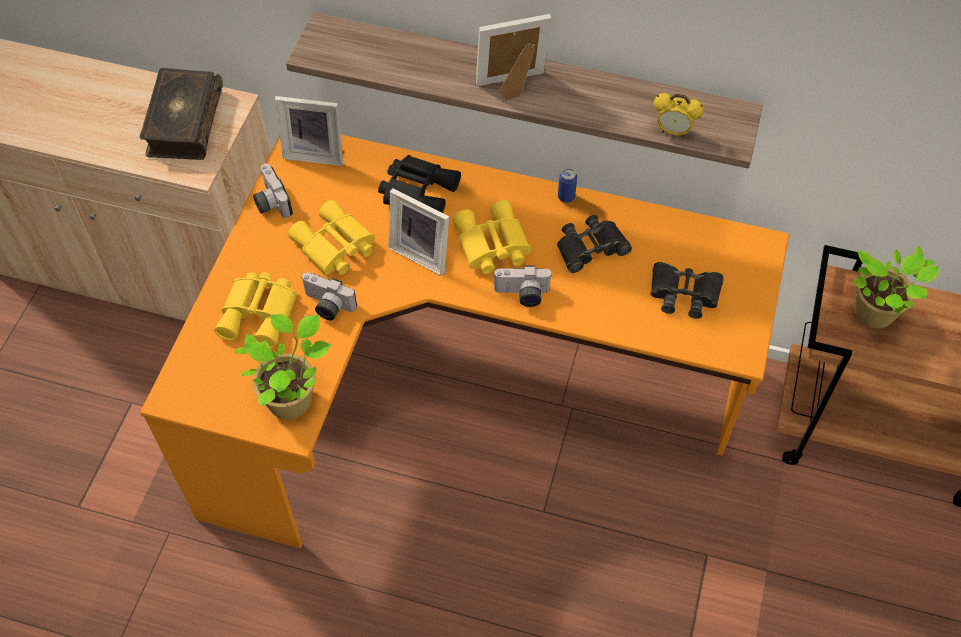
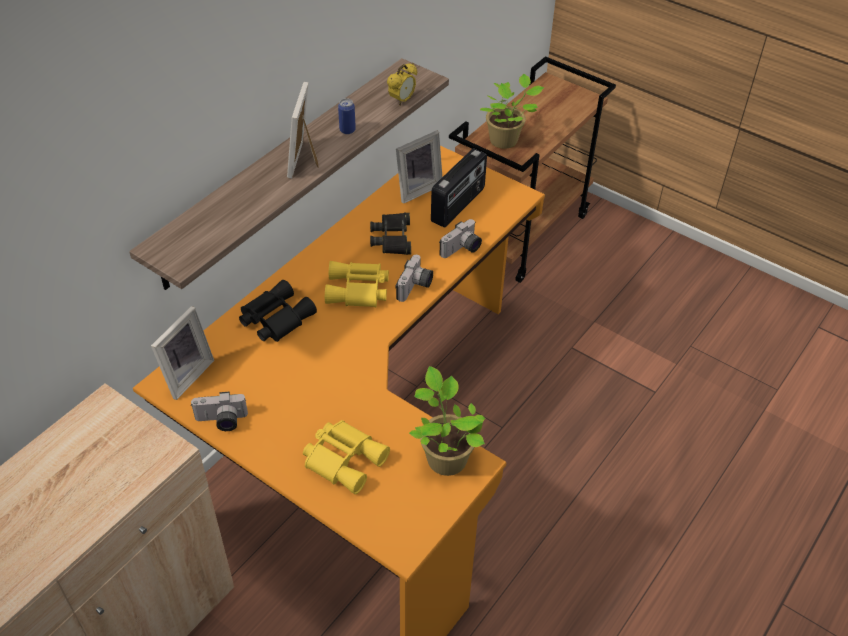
camera: 70 degrees left, 10 degrees down
book [140,68,223,160] -> none
yellow binoculars [288,200,375,275] -> none
camera [301,272,357,320] -> camera moved to [439,219,482,258]
picture frame [388,188,449,276] -> picture frame moved to [396,130,442,204]
can [558,168,577,203] -> can moved to [338,98,356,134]
black binoculars [651,262,724,319] -> radio [431,148,487,228]

